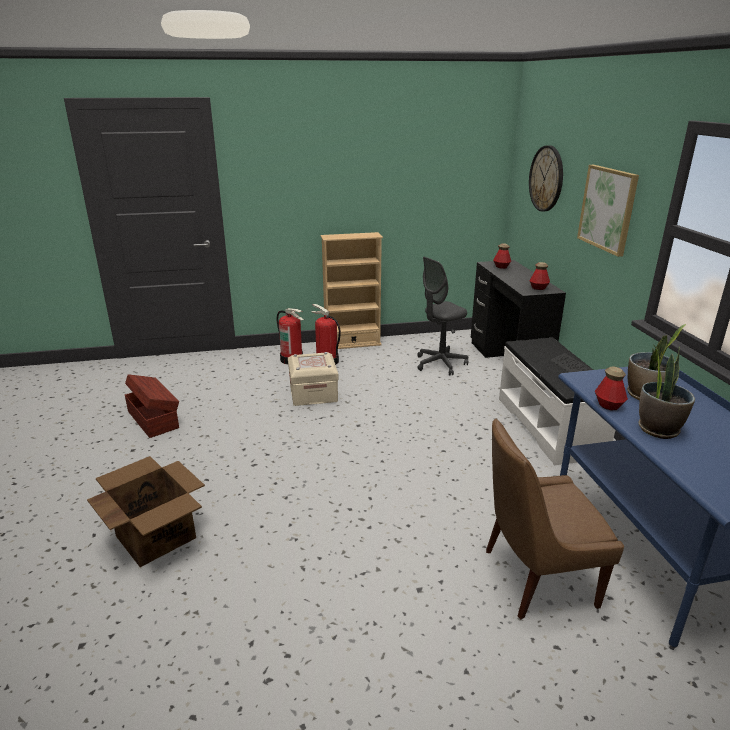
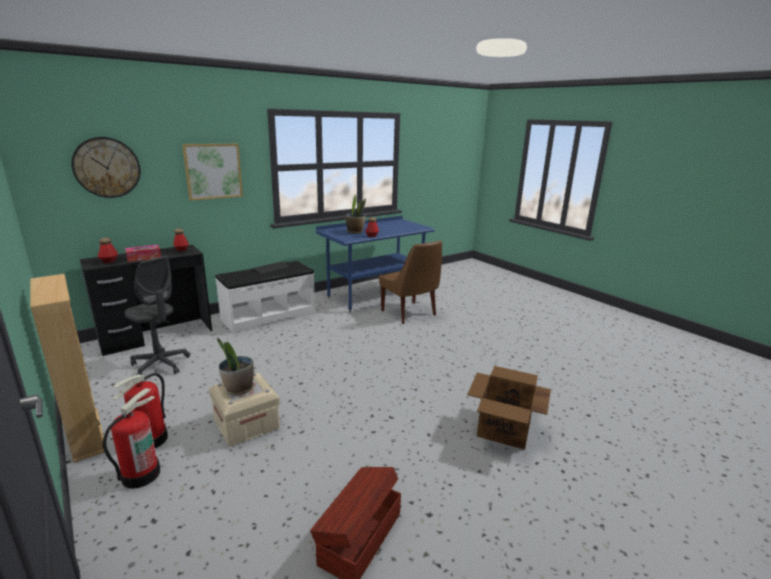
camera: 115 degrees left, 5 degrees down
potted plant [638,346,695,439] -> potted plant moved to [217,337,254,395]
none -> tissue box [125,245,161,262]

